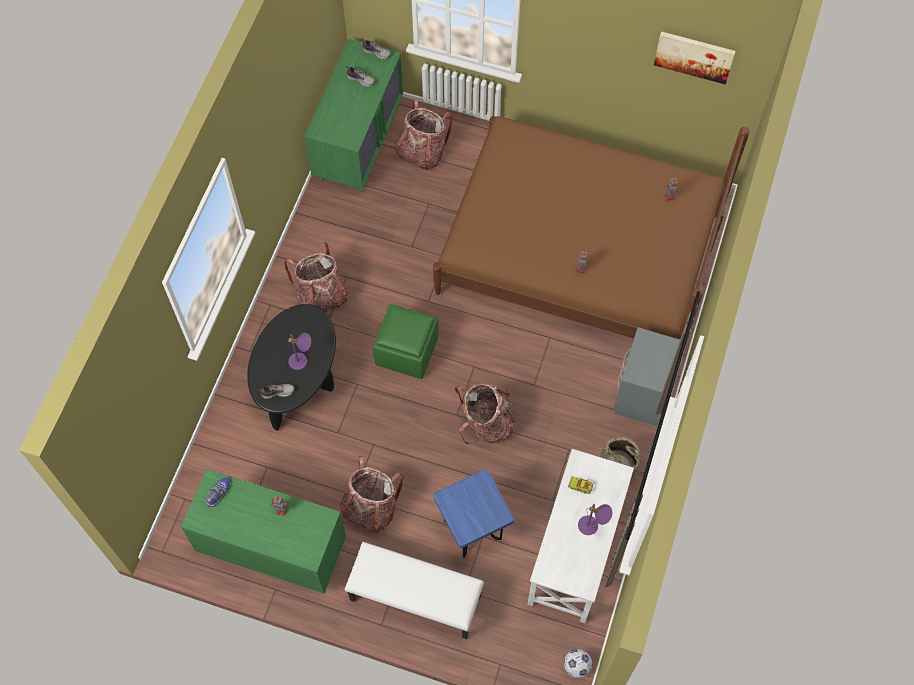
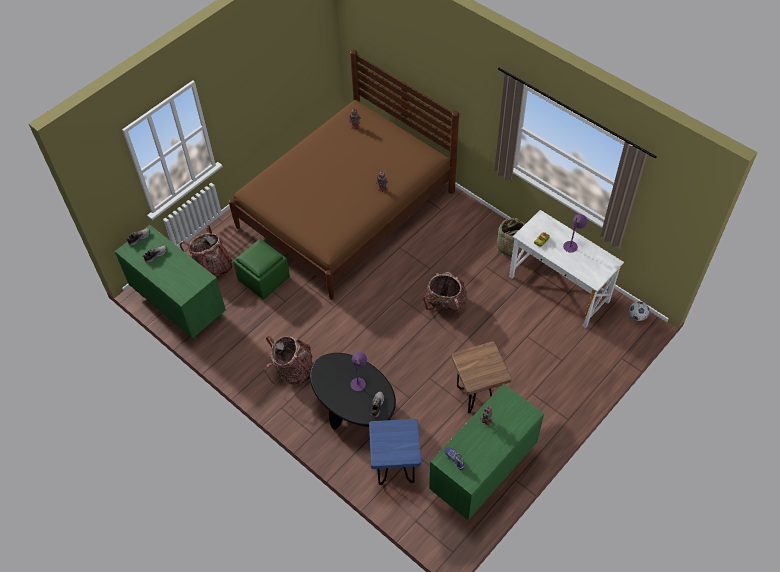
camera: 65 degrees left, 10 degrees down
backpack [340,456,404,533] -> brown stool [451,341,511,413]
white bench [345,542,484,639] -> none
green ottoman [373,304,439,379] -> green ottoman moved to [233,239,290,300]
blue stool [433,469,514,558] -> blue stool moved to [369,419,421,485]
grey nightstand [614,327,686,427] -> none
picture [654,31,735,84] -> none

